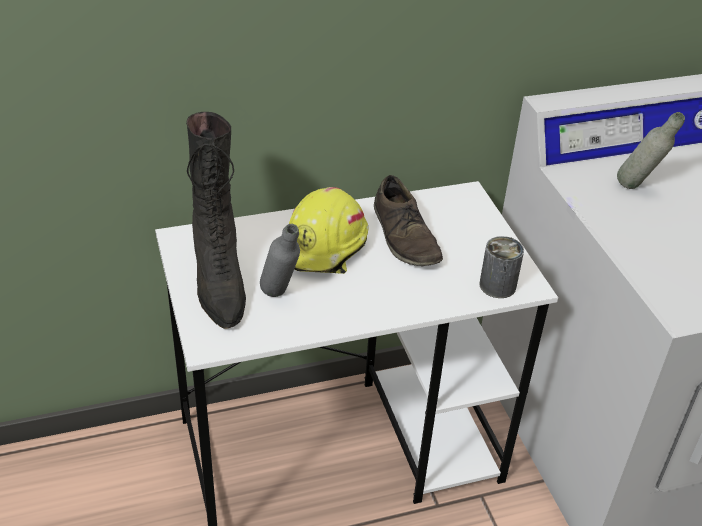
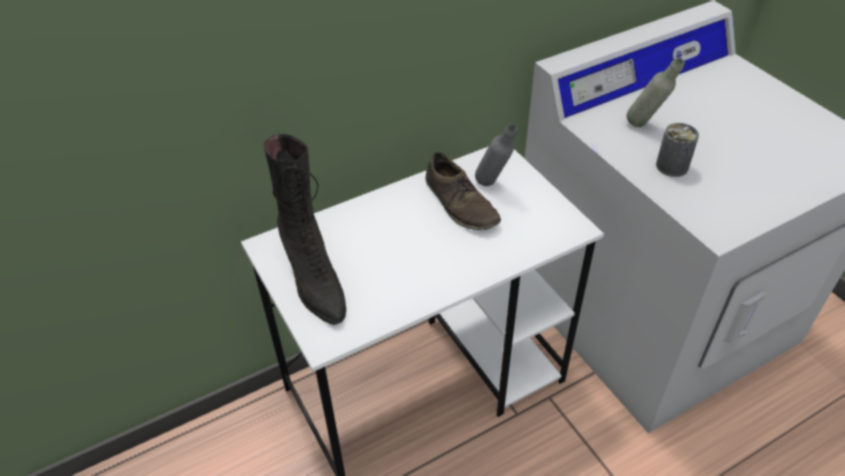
camera: 10 degrees left, 5 degrees up
grey bottle [260,224,300,297] -> grey bottle moved to [475,124,517,186]
yellow hard hat [289,187,368,274] -> none
can [480,236,524,298] -> can moved to [656,123,699,177]

